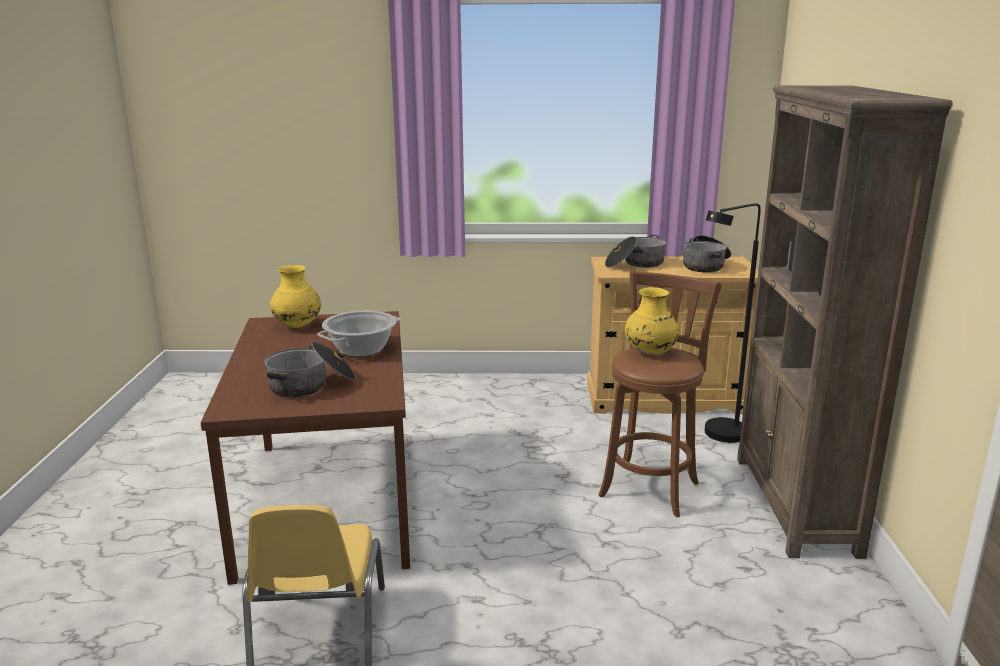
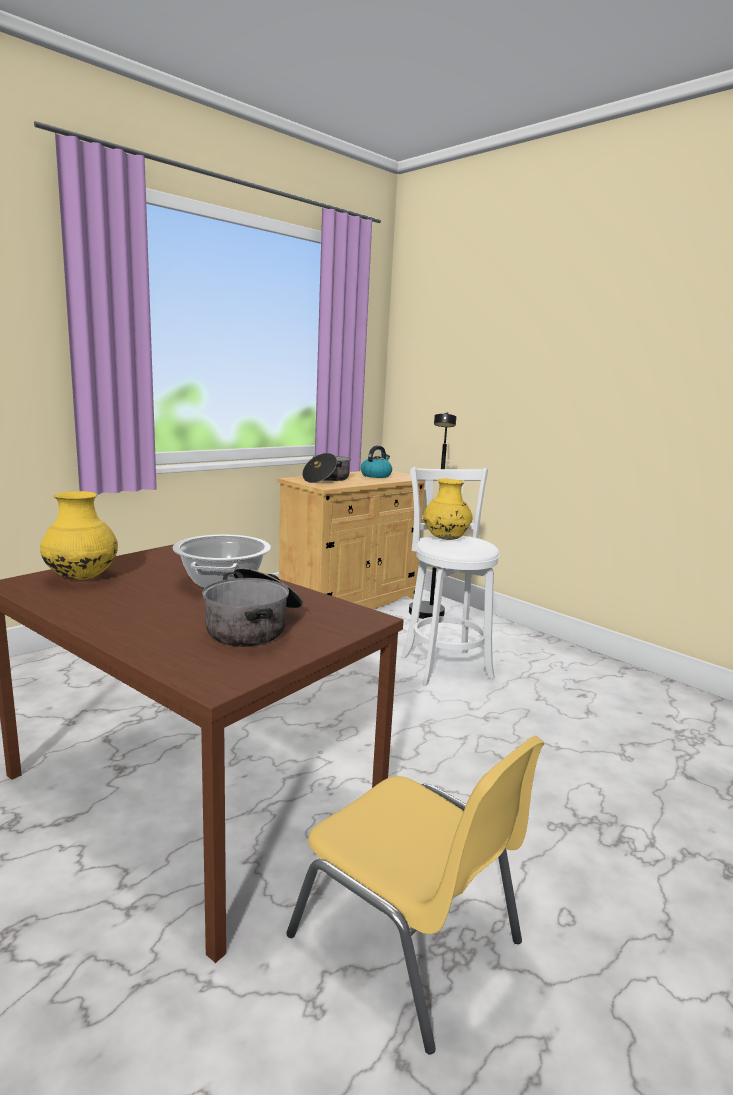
camera: 45 degrees left, 5 degrees down
brown stool [598,271,721,517] -> white stool [401,467,500,686]
cooking pot [683,235,731,273] -> kettle [361,446,392,478]
brown bookcase [737,85,953,559] -> none

